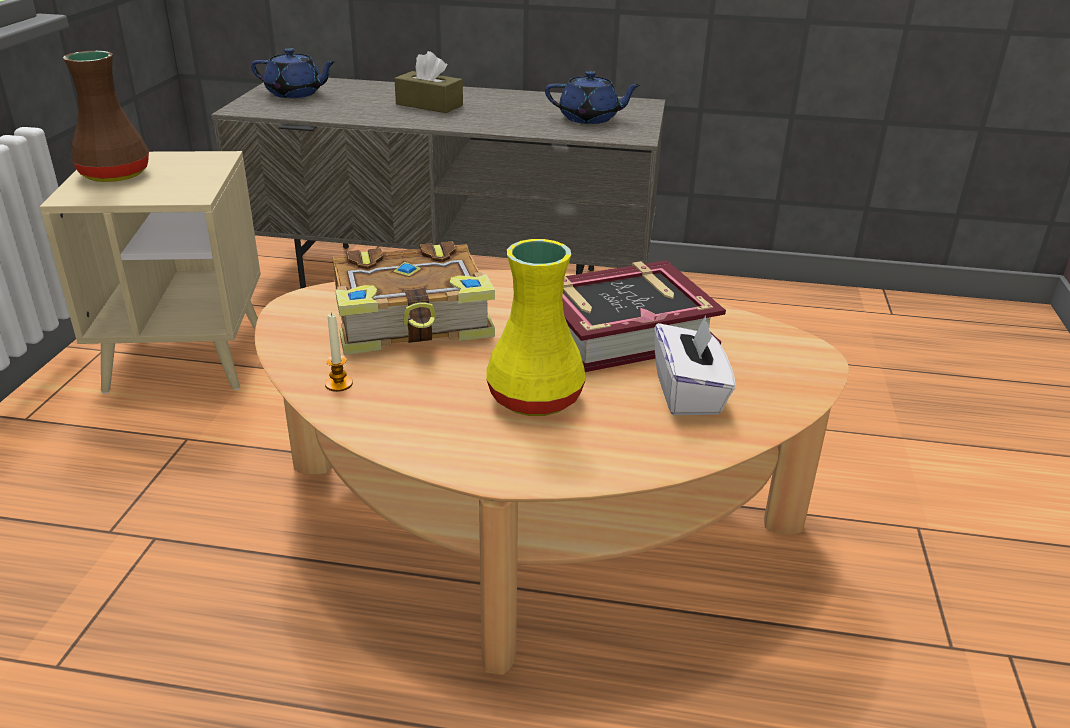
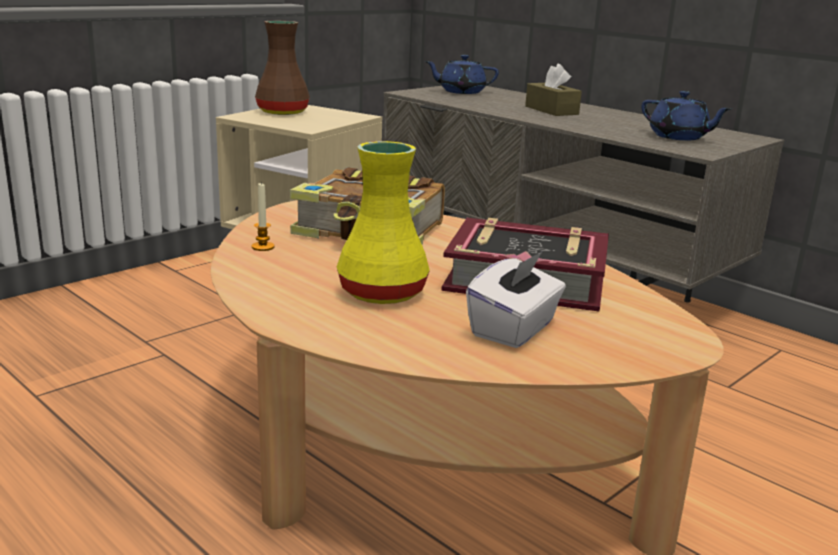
camera: 35 degrees right, 10 degrees down
blue teapot [251,48,337,98] -> blue teapot turned 135 degrees clockwise [425,55,499,94]

